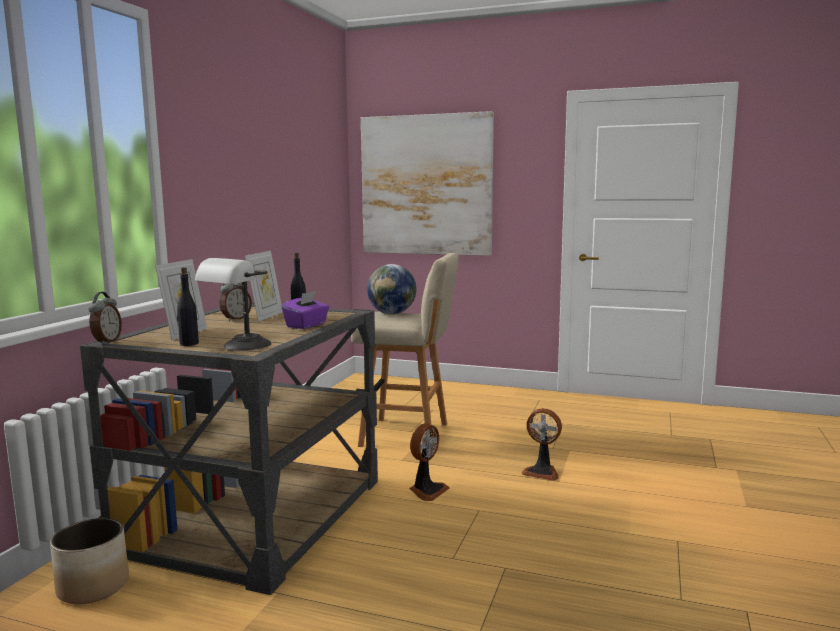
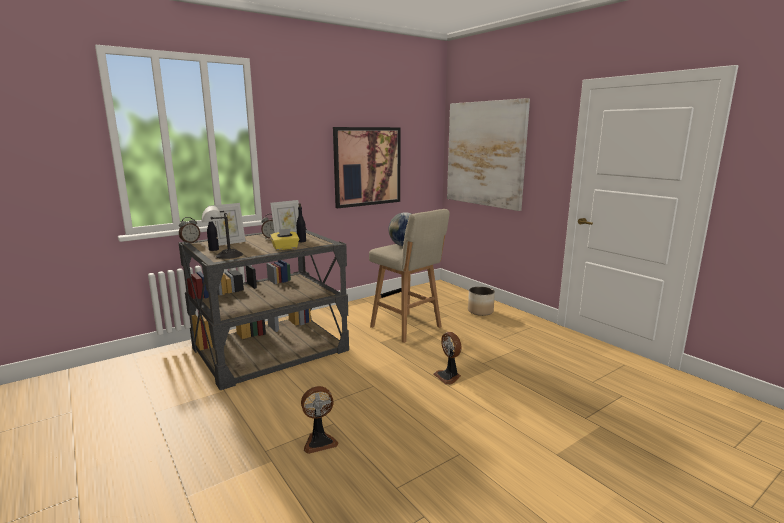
camera: 35 degrees right, 5 degrees up
planter [50,518,129,604] -> planter moved to [468,287,495,316]
purple tissue box [281,291,329,329] -> yellow tissue box [270,229,299,250]
fan [410,423,449,501] -> fan moved to [301,386,339,454]
none -> picture [333,127,401,208]

